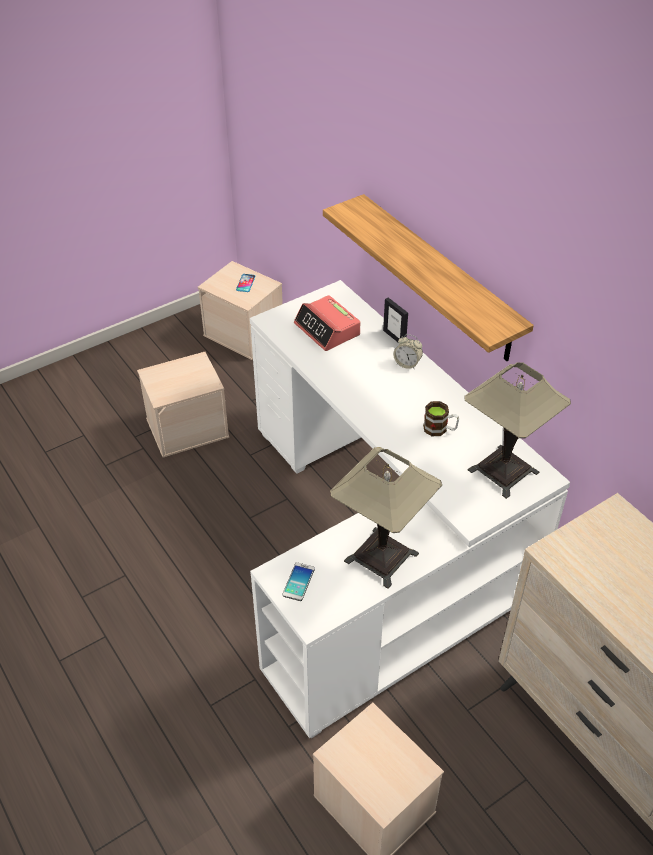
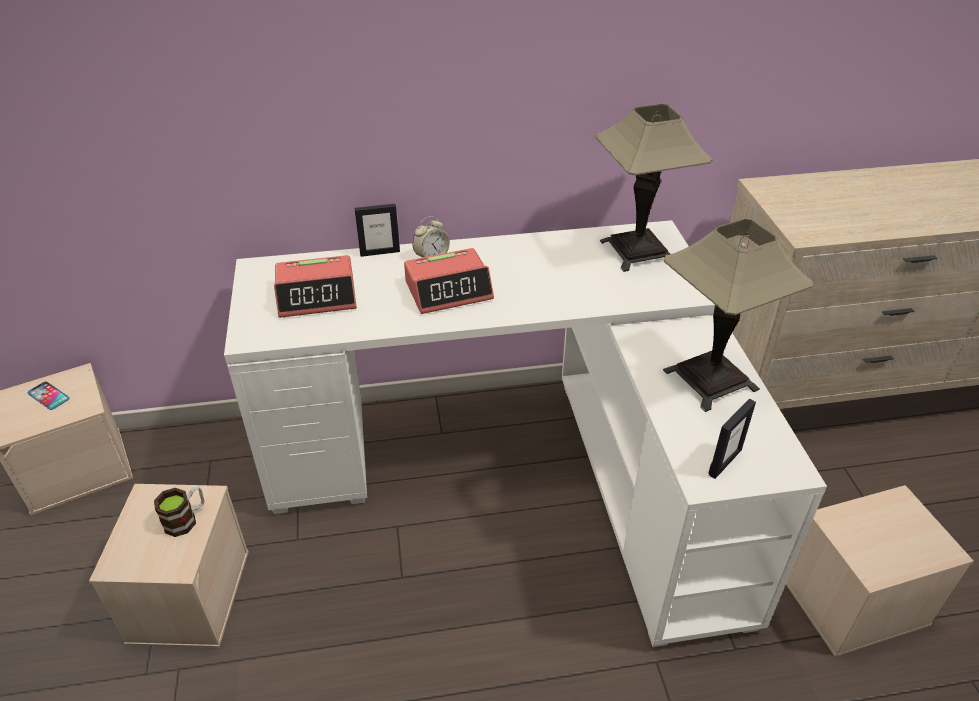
camera: 65 degrees left, 5 degrees down
phone [282,562,315,601] -> picture frame [708,399,756,479]
shelf [323,194,534,361] -> none
mug [423,401,459,436] -> mug moved to [154,486,205,537]
none -> alarm clock [404,248,494,314]

